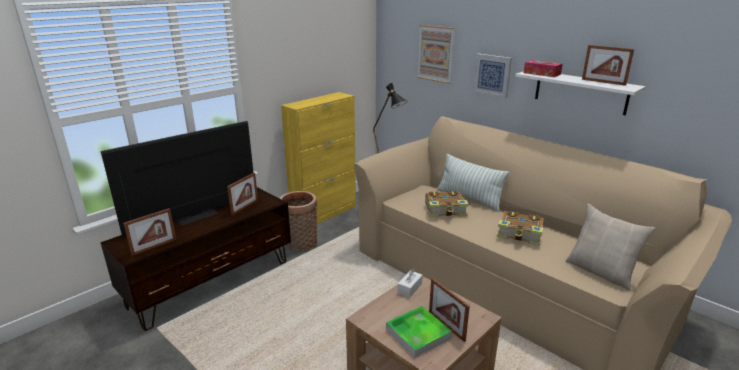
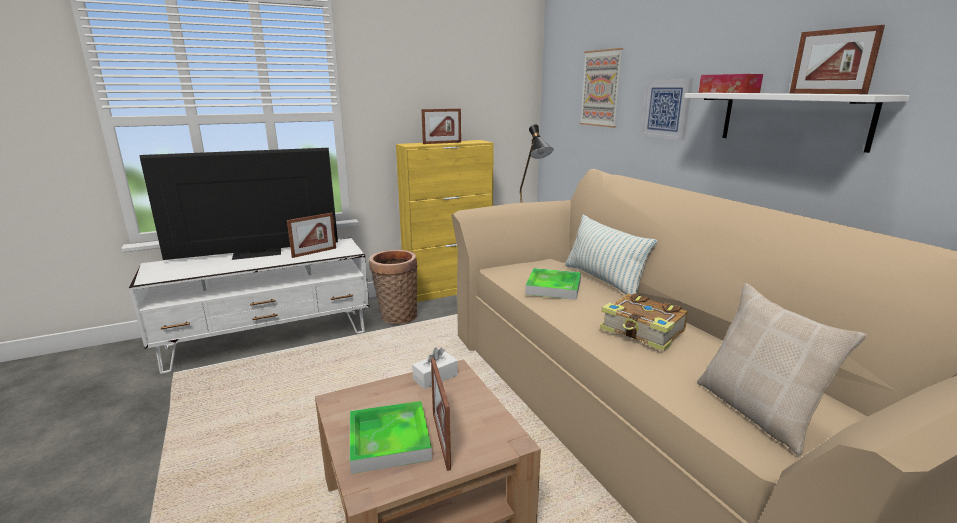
camera: 20 degrees right, 5 degrees down
brown tv stand [100,187,291,331] -> white tv stand [129,237,369,374]
picture frame [124,208,176,256] -> picture frame moved to [421,109,461,144]
book [425,191,469,217] -> tray [525,268,581,300]

